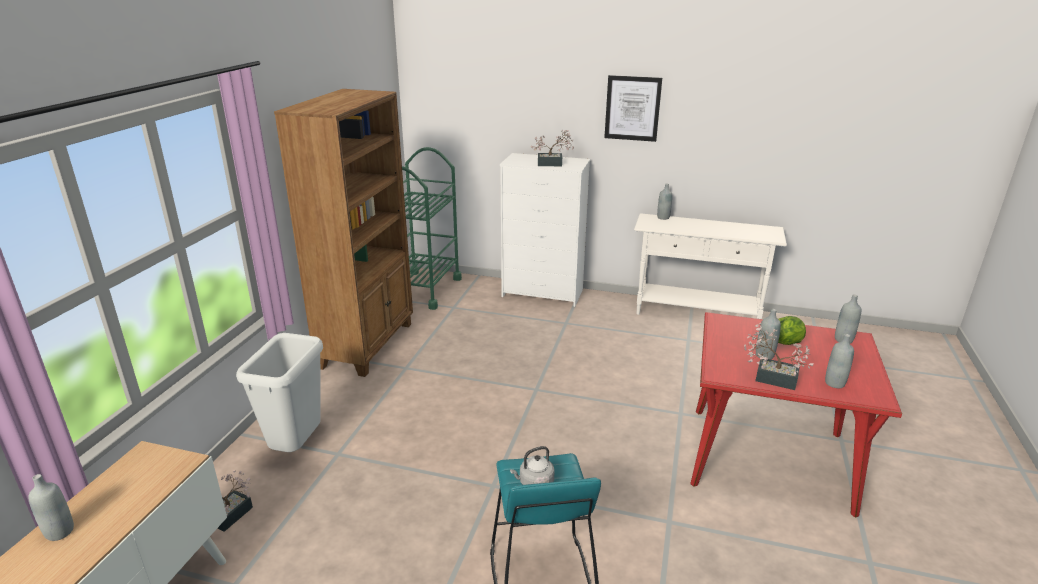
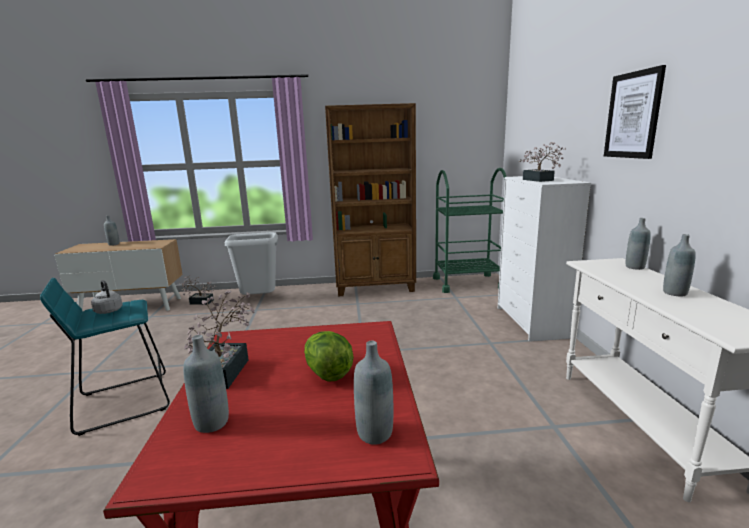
camera: 70 degrees right, 10 degrees down
grey bottle [756,309,781,359] -> grey bottle moved to [663,234,696,296]

